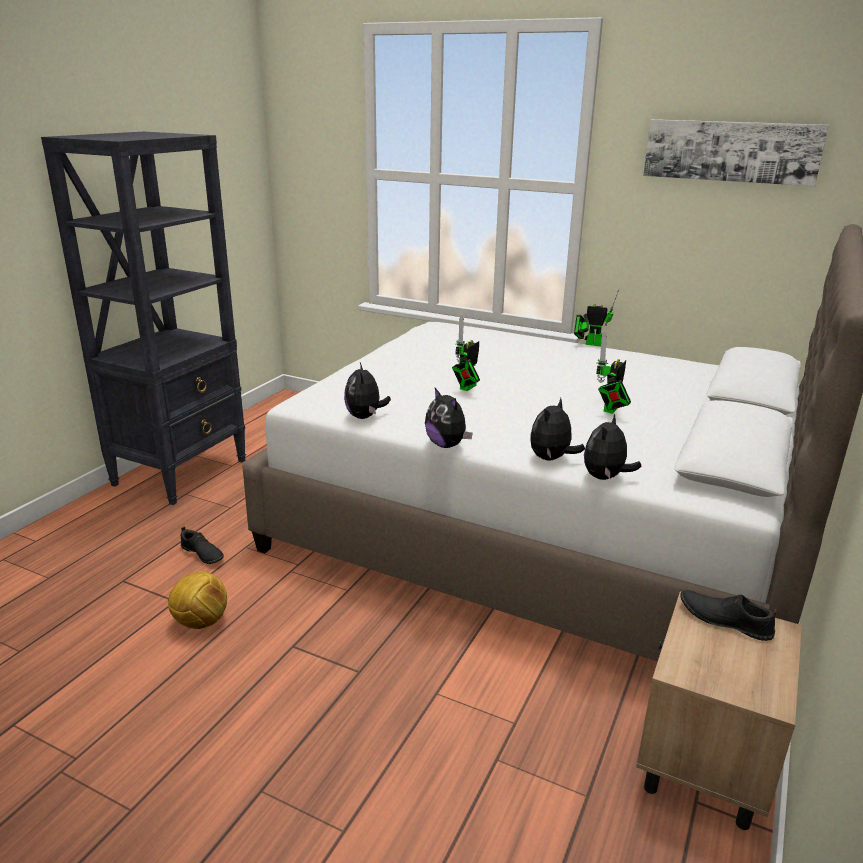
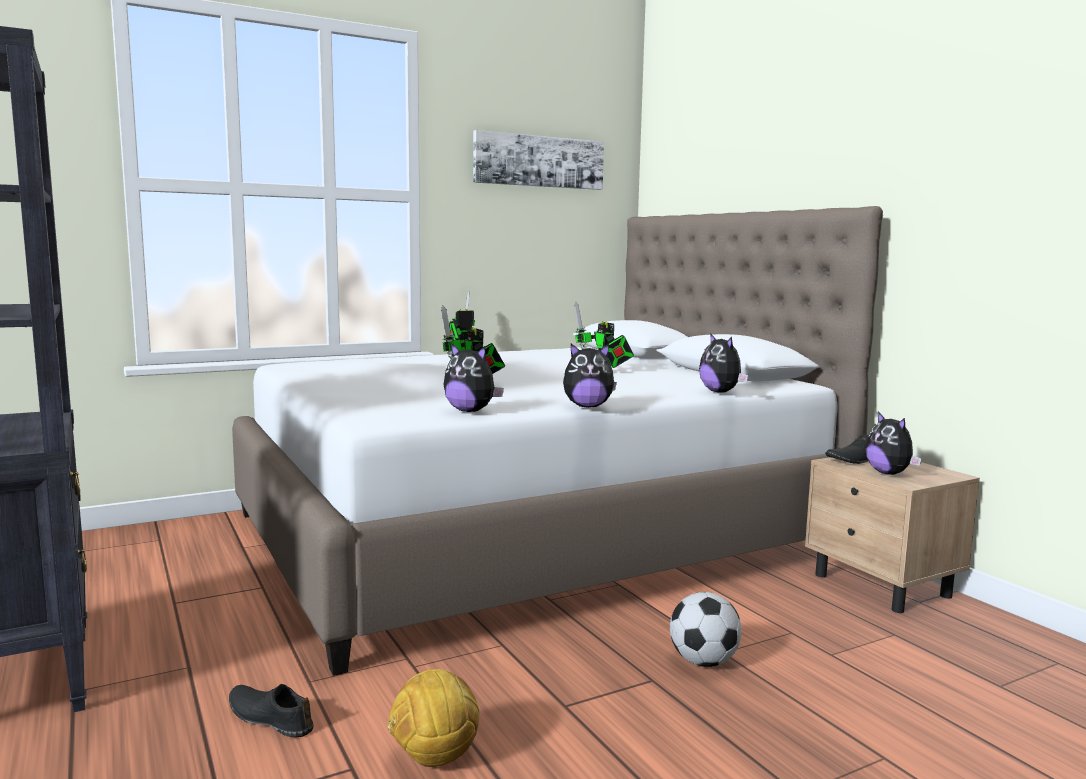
camera: 55 degrees left, 15 degrees down
black shoe [181,526,224,564] -> black shoe turned 135 degrees counterclockwise [229,684,313,737]
plush toy [530,398,585,460] -> plush toy moved to [866,411,921,475]
none -> football [670,592,741,667]

